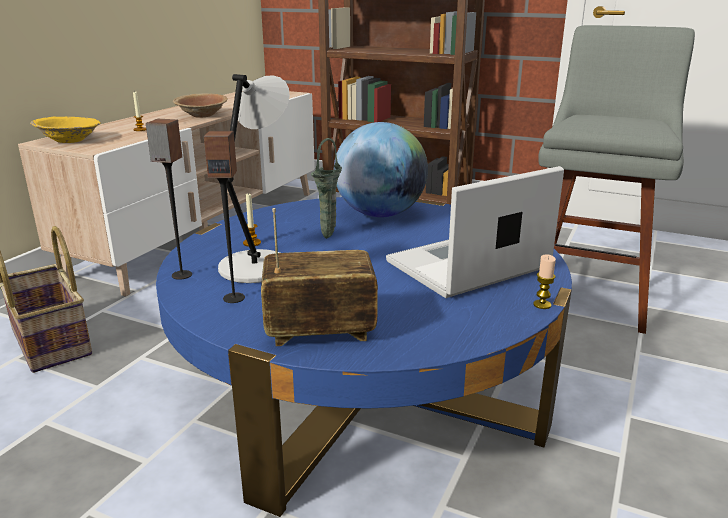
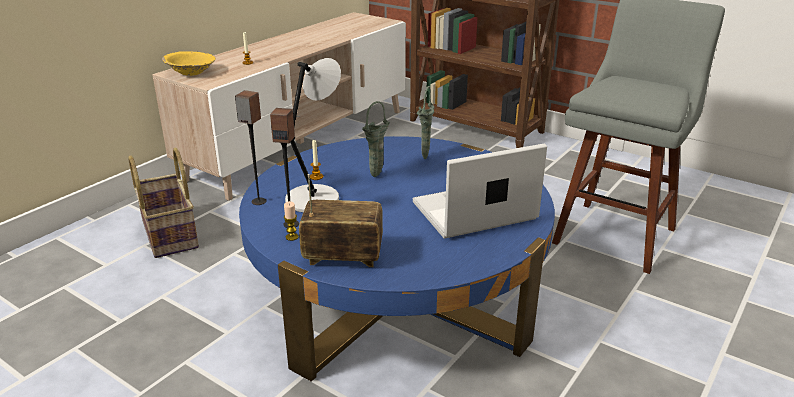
camera: 10 degrees right, 5 degrees up
brown bowl [173,93,228,118] -> none
globe [334,122,428,217] -> green vase [417,86,435,159]
candle [533,254,556,309] -> candle moved to [284,201,299,241]

